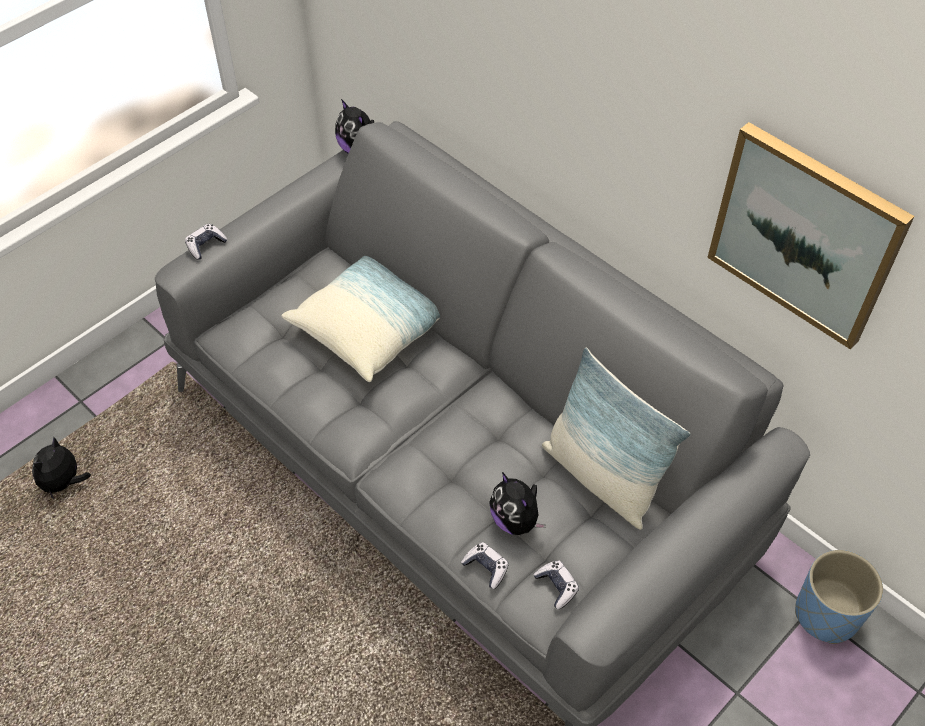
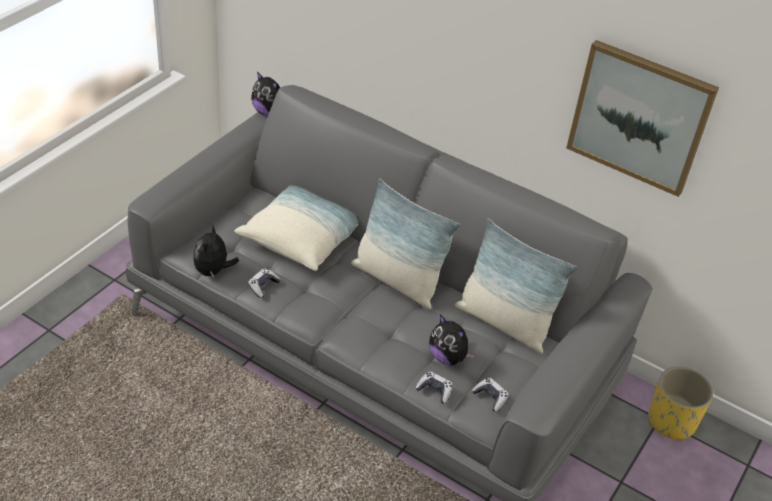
camera: 15 degrees left, 10 degrees down
plush toy [32,436,91,499] -> plush toy moved to [193,224,239,279]
game controller [185,224,228,260] -> game controller moved to [248,268,281,298]
blue planter [795,550,883,644] -> yellow planter [648,366,713,441]
none -> pillow [351,179,460,310]

